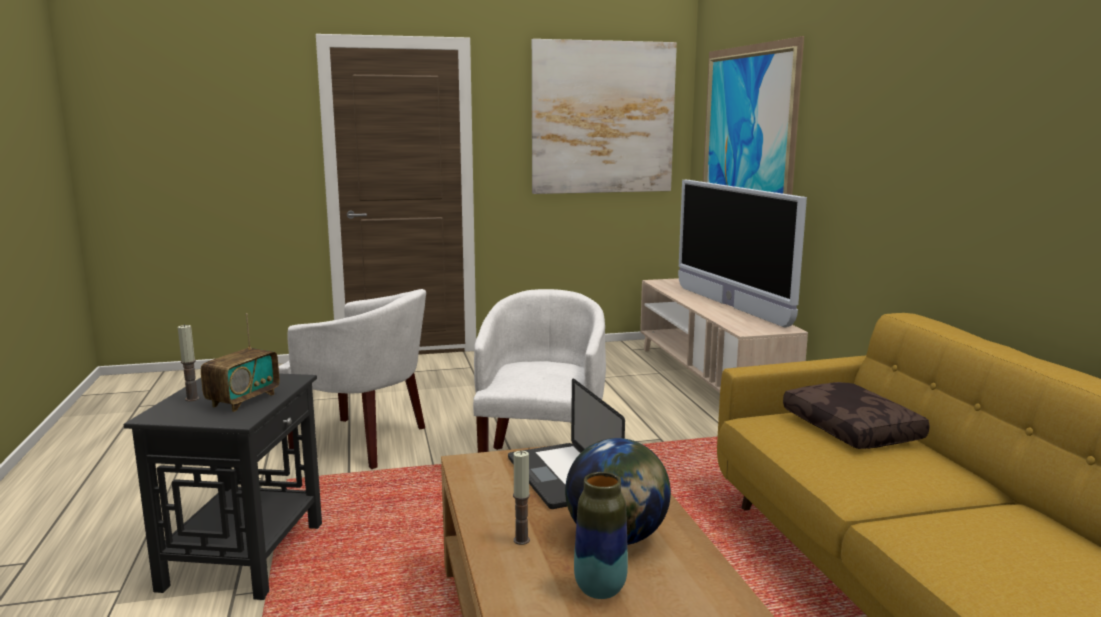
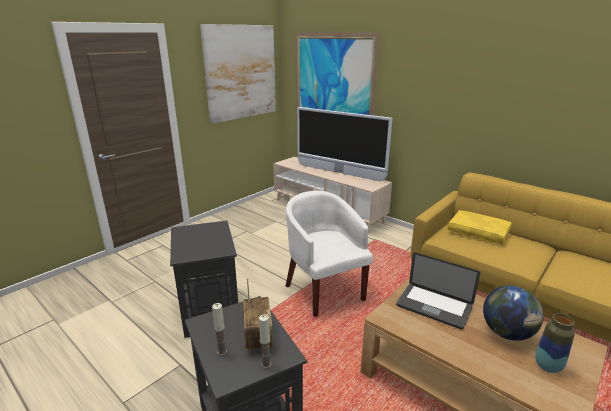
camera: 35 degrees left, 10 degrees up
white armchair [279,289,426,469] -> black side table [170,221,238,338]
candle [513,451,530,545] -> candle moved to [259,314,272,369]
brown pillow [783,382,930,449] -> yellow pillow [448,210,512,244]

